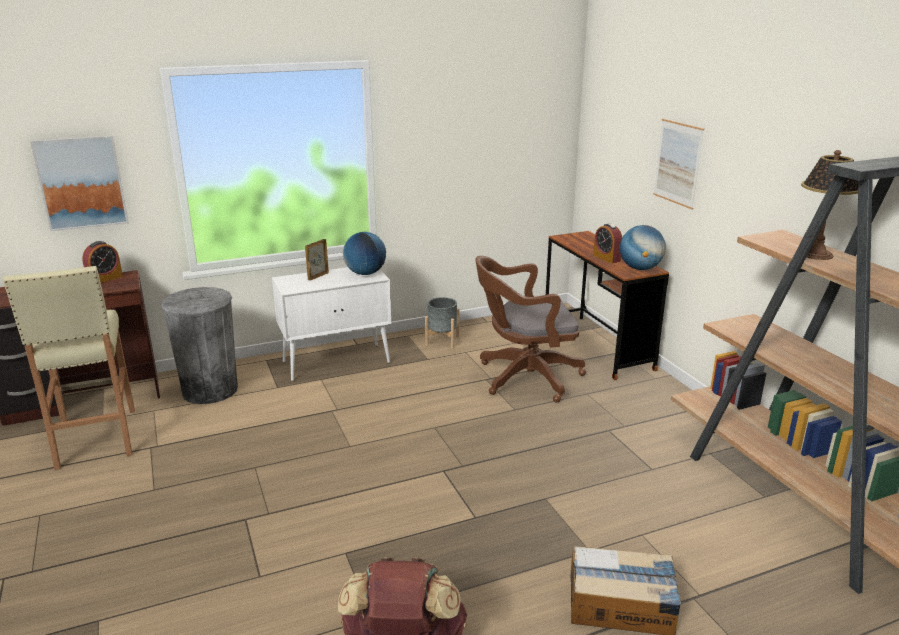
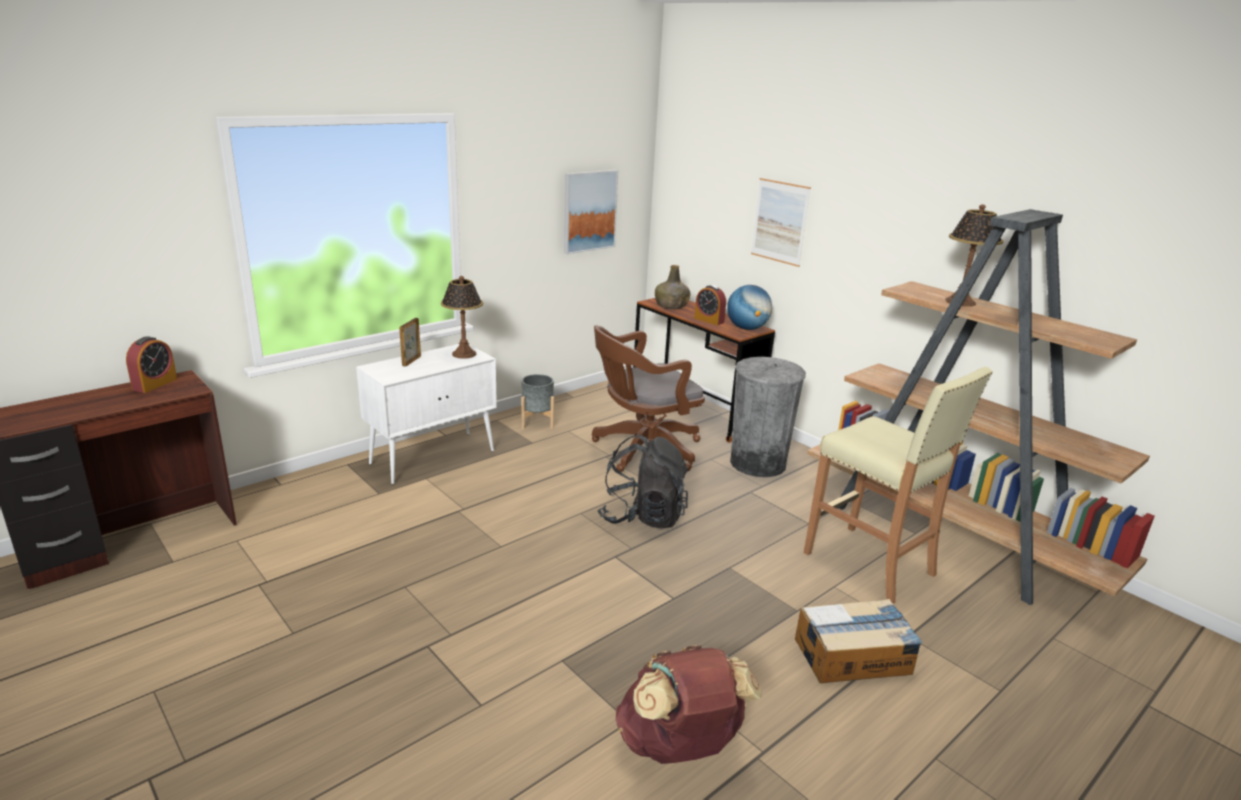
camera: 20 degrees left, 0 degrees up
beige stool [3,266,135,470] -> beige stool moved to [804,367,993,604]
picture [30,135,128,231] -> picture moved to [564,170,618,255]
grey trash can [161,287,238,404] -> grey trash can moved to [730,357,806,477]
globe [343,232,386,275] -> table lamp [441,276,483,359]
none -> black backpack [597,434,688,528]
none -> green bottle [655,265,690,309]

